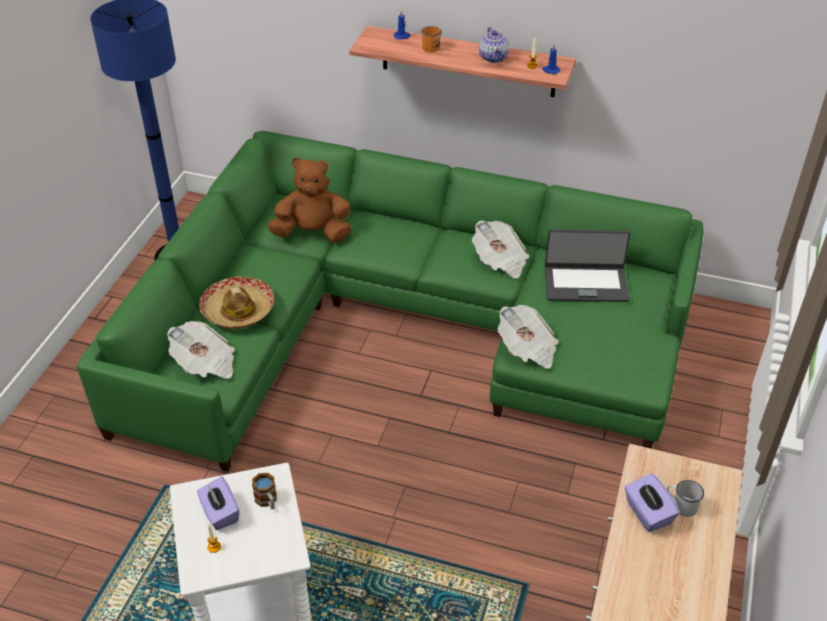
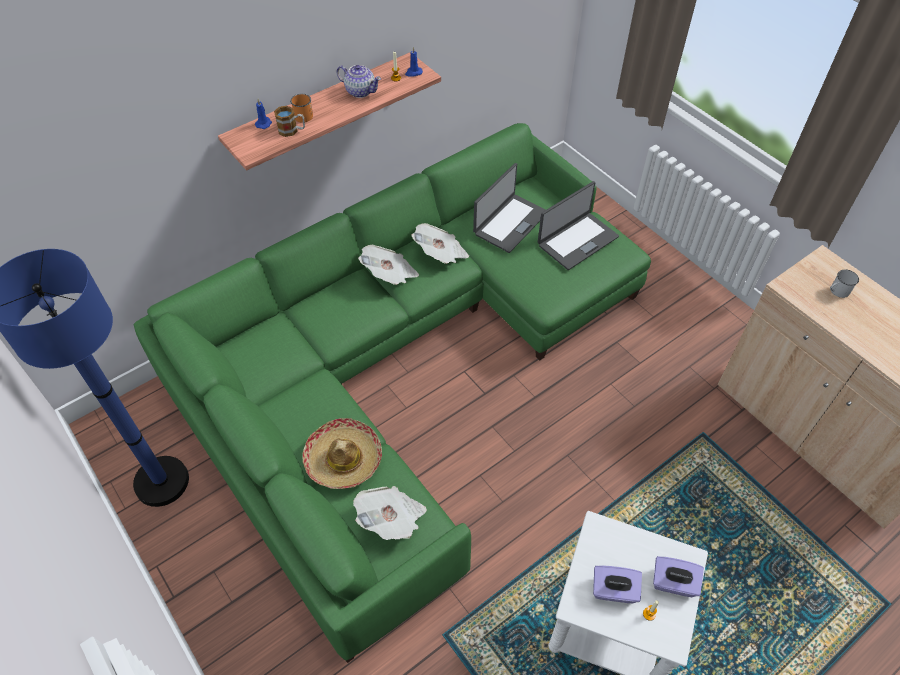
camera: 55 degrees left, 10 degrees up
mug [252,473,277,509] -> mug moved to [274,106,305,137]
brown plush toy [268,157,352,242] -> none
newspaper [497,305,558,369] -> newspaper moved to [358,244,419,285]
purple tissue box [624,473,679,532] -> purple tissue box moved to [653,556,704,597]
none -> laptop [538,181,619,270]

